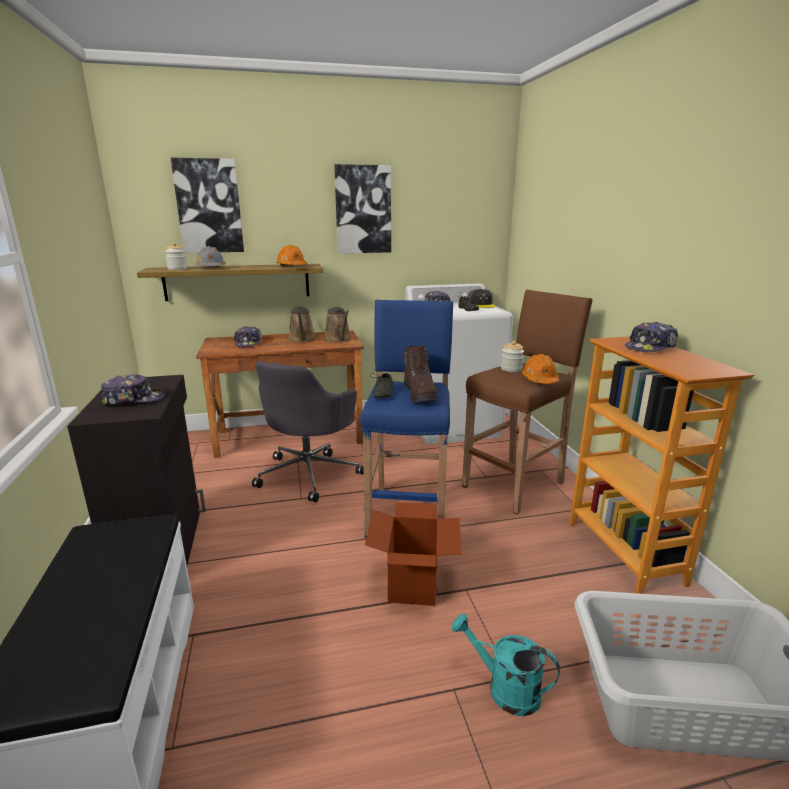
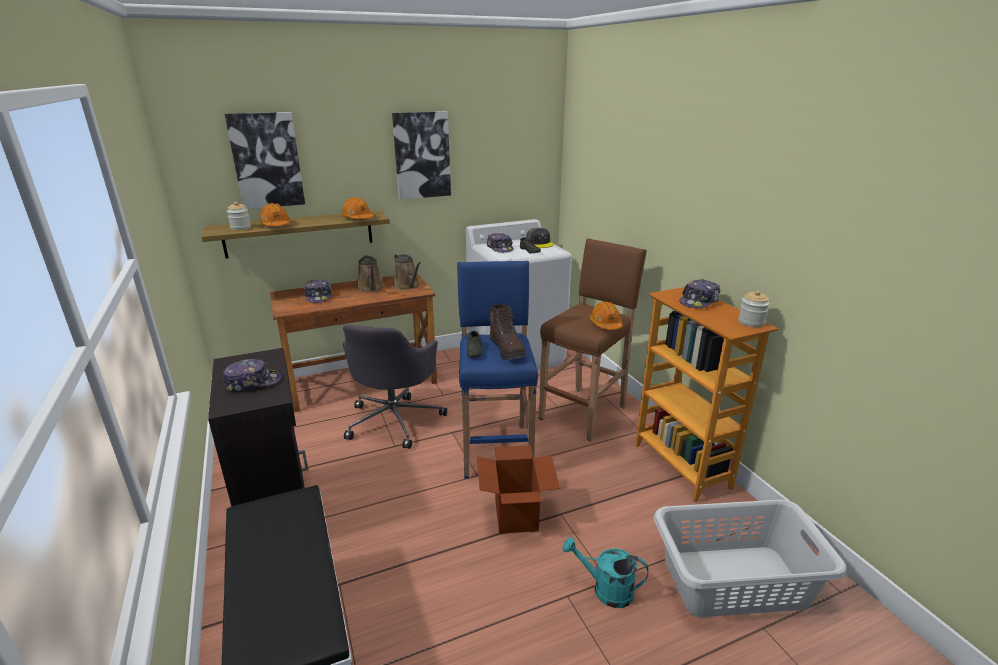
camera: 10 degrees left, 5 degrees up
grey hard hat [196,246,226,267] -> orange hard hat [259,203,290,226]
jar [501,341,524,372] -> jar moved to [738,290,770,327]

